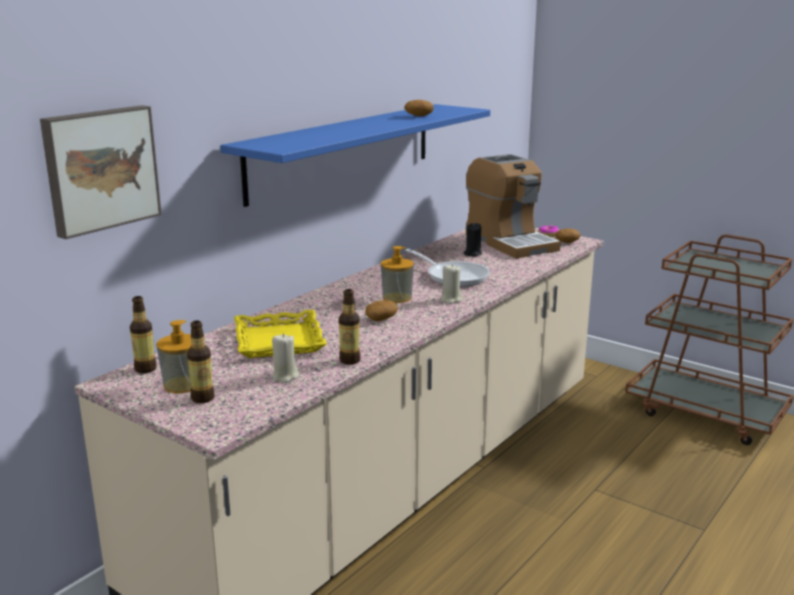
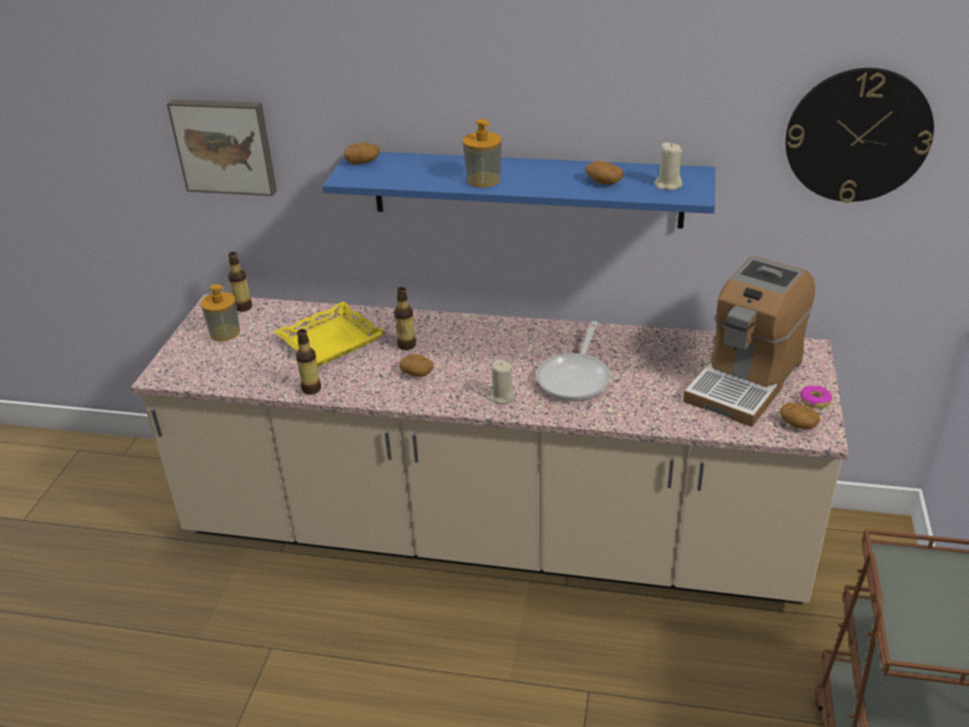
camera: 65 degrees right, 15 degrees up
bottle [187,321,215,403] -> bottle moved to [394,287,416,350]
beige candle [272,333,299,383] -> beige candle moved to [654,142,682,190]
soap dispenser [381,246,414,303] -> soap dispenser moved to [463,119,502,187]
black candle [464,223,482,256] -> none
none -> potato [344,142,380,164]
none -> wall clock [785,68,934,203]

